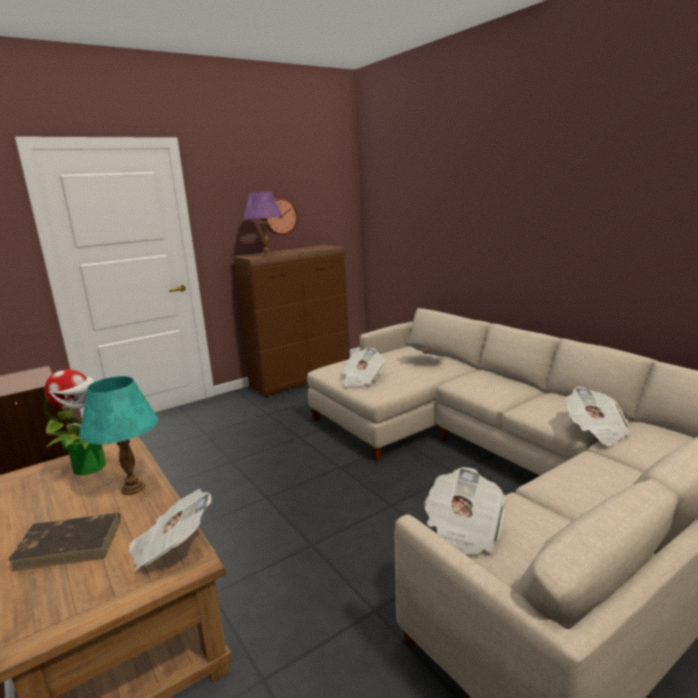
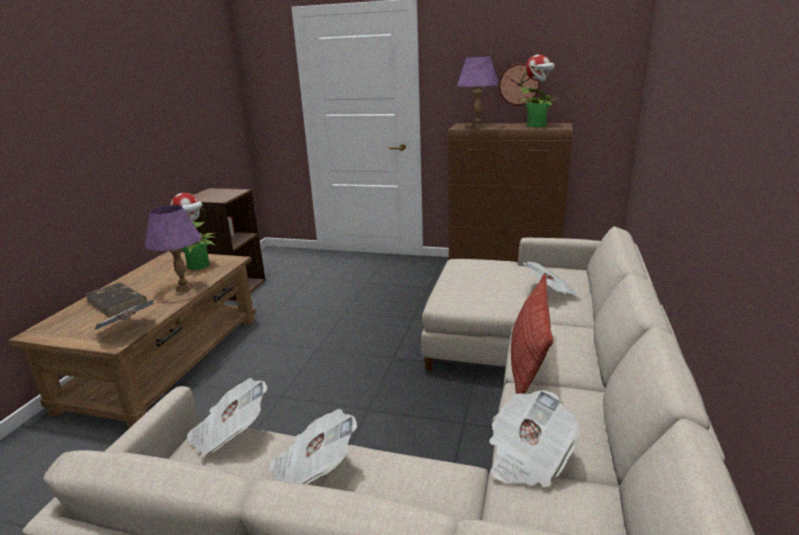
camera: 50 degrees right, 5 degrees up
turquoise table lamp [79,376,158,495] -> purple table lamp [145,205,201,292]
newspaper [343,348,386,387] -> newspaper moved to [269,409,357,484]
none -> pillow [511,274,553,394]
none -> potted plant [518,55,560,127]

